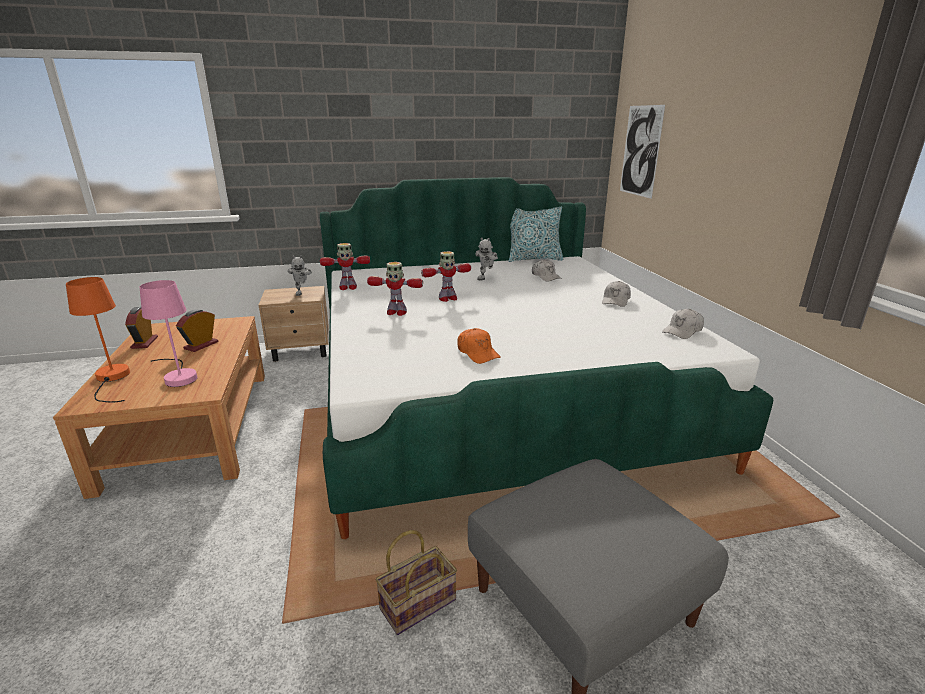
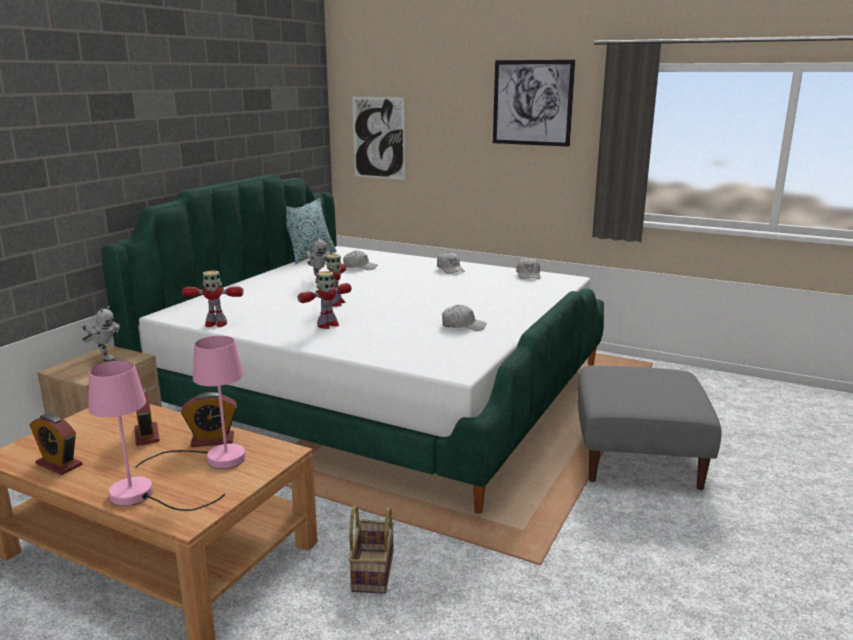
camera: 50 degrees left, 5 degrees down
orange table lamp [66,277,130,402] -> pink table lamp [88,360,225,511]
toy robot [320,243,370,290] -> toy robot turned 60 degrees clockwise [182,270,244,327]
basket [376,530,457,635] -> basket moved to [348,505,394,594]
orange cap [457,328,501,364] -> white cap [442,305,487,331]
none -> alarm clock [181,392,237,447]
none -> picture [493,60,575,147]

